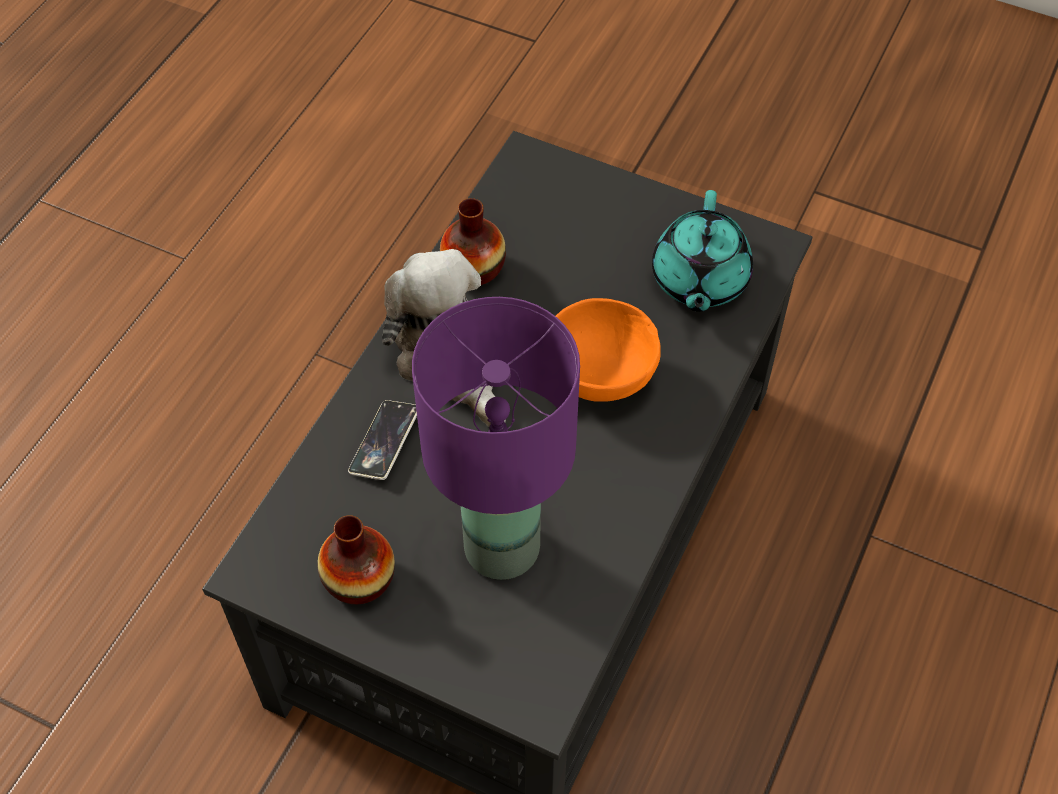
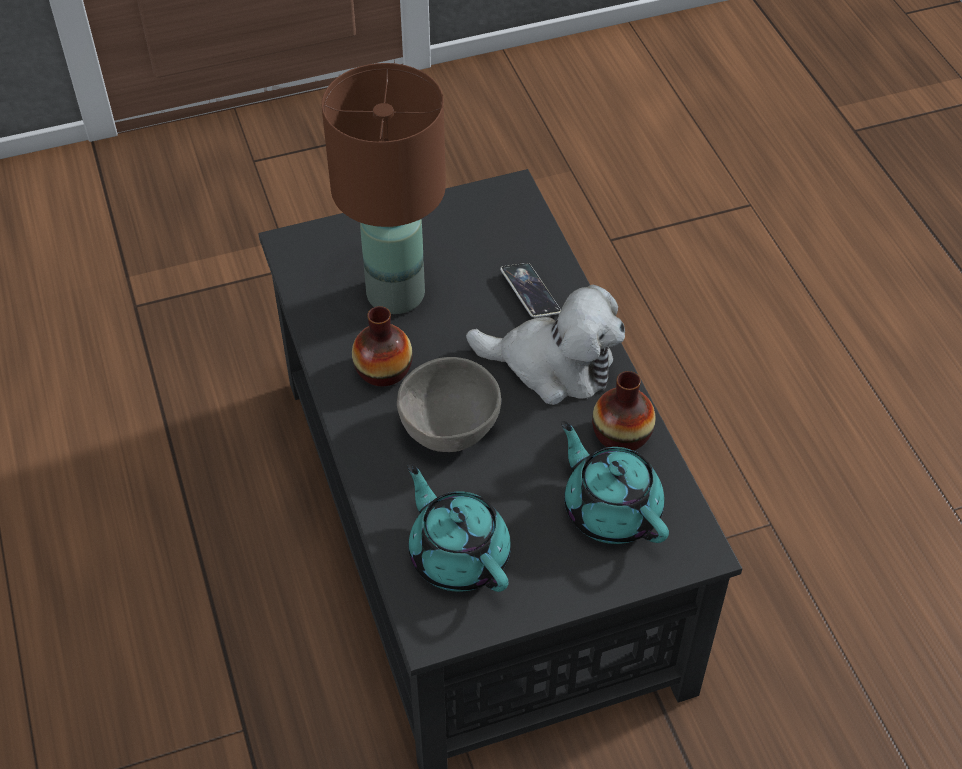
camera: 135 degrees right, 5 degrees down
vase [317,515,395,604] -> vase moved to [352,306,413,386]
purple table lamp [412,297,580,580] -> brown table lamp [322,63,446,314]
orange bowl [556,298,661,402] -> grey bowl [397,357,501,452]
none -> turquoise teapot [561,421,669,544]

